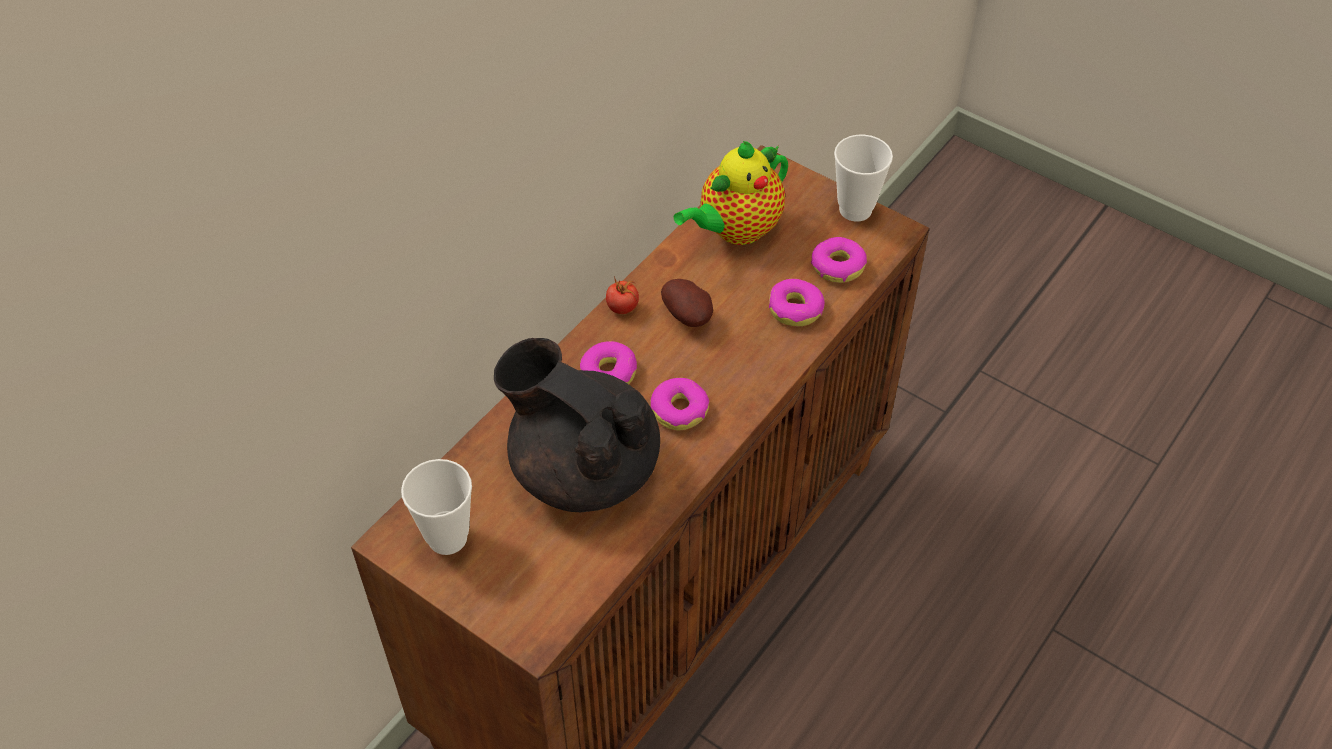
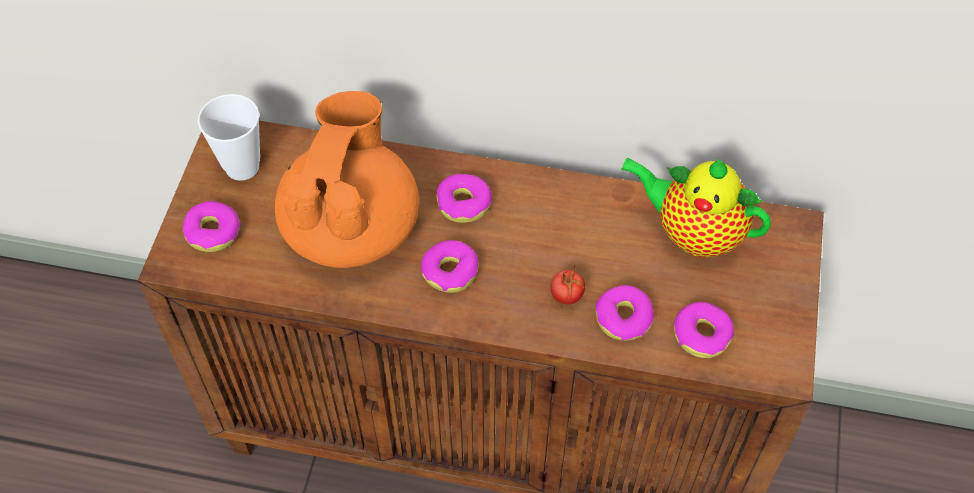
camera: 65 degrees right, 5 degrees up
black teapot [494,338,660,512] -> orange teapot [275,91,419,268]
tomato [606,275,639,314] -> tomato moved to [550,266,585,305]
potato [661,279,713,327] -> none
cup [834,135,893,222] -> none
none -> donut [183,201,241,252]

